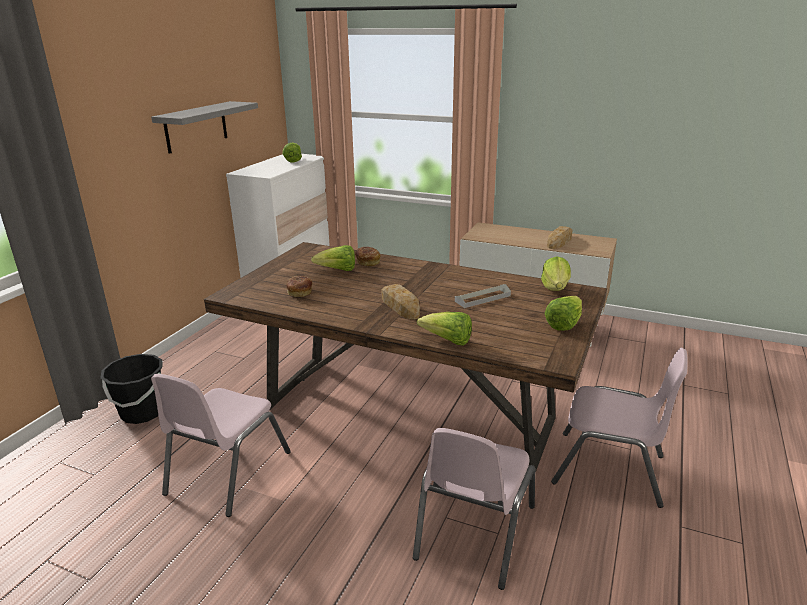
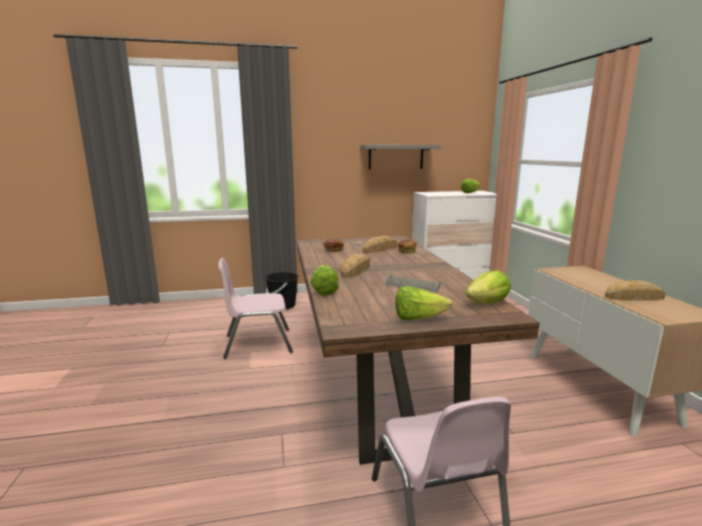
camera: 55 degrees right, 10 degrees down
lettuce [311,245,355,271] -> bread [363,236,397,253]
pink chair [413,428,535,590] -> none

